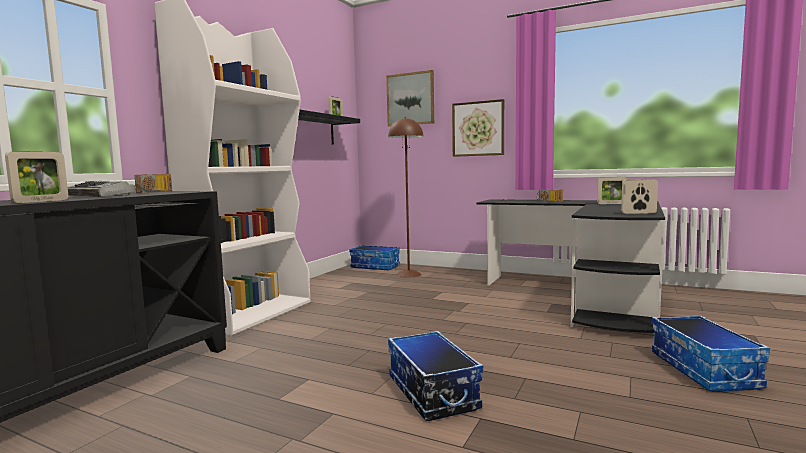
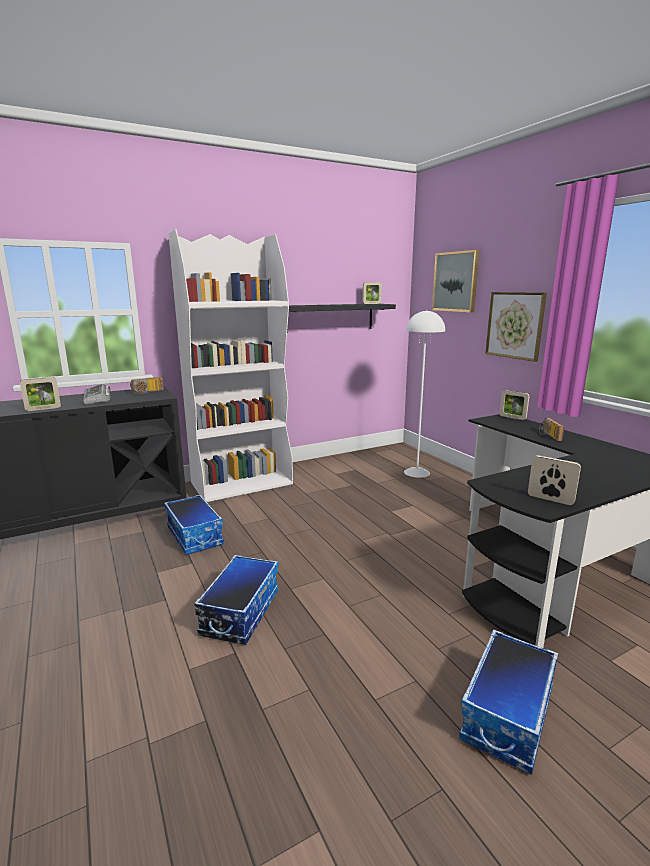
camera: 35 degrees right, 10 degrees up
storage box [349,245,400,270] -> storage box moved to [164,494,224,555]
brown floor lamp [388,117,423,277] -> white floor lamp [404,310,445,478]
picture frame [597,177,627,204] -> picture frame moved to [499,390,530,420]

